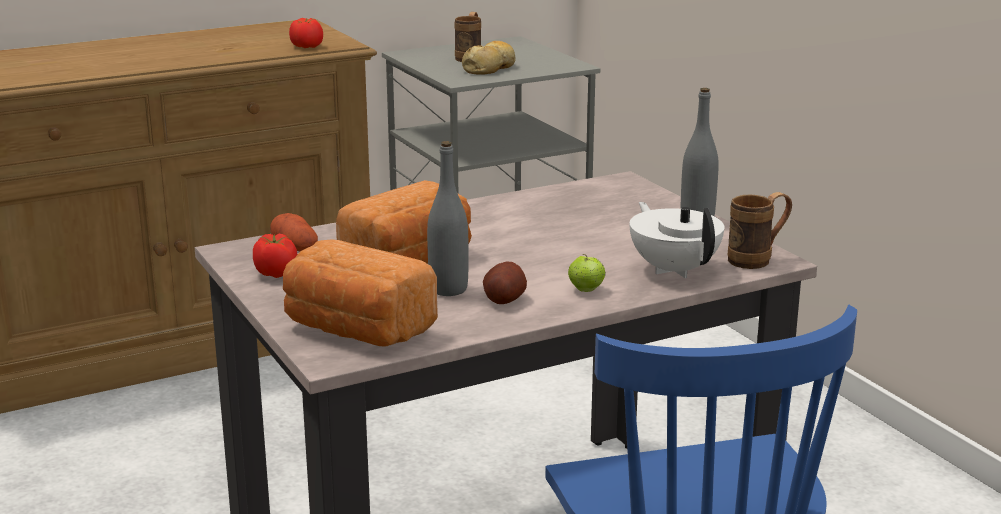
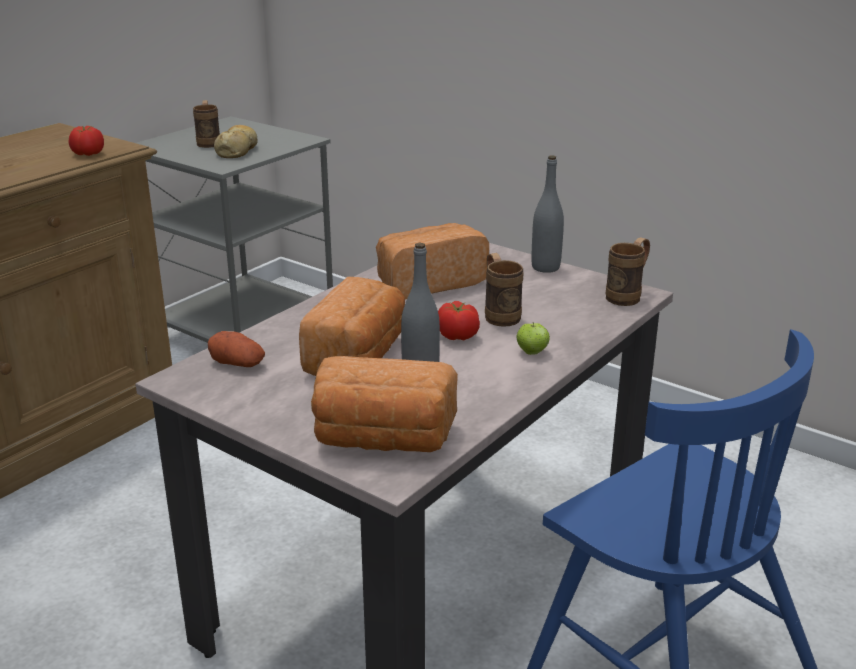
camera: 25 degrees left, 5 degrees up
tomato [253,234,298,278] -> tomato moved to [438,301,480,340]
potato [483,262,527,304] -> none
white teapot [630,202,724,278] -> none
none -> bread [376,223,489,300]
none -> brown mug [485,253,524,327]

